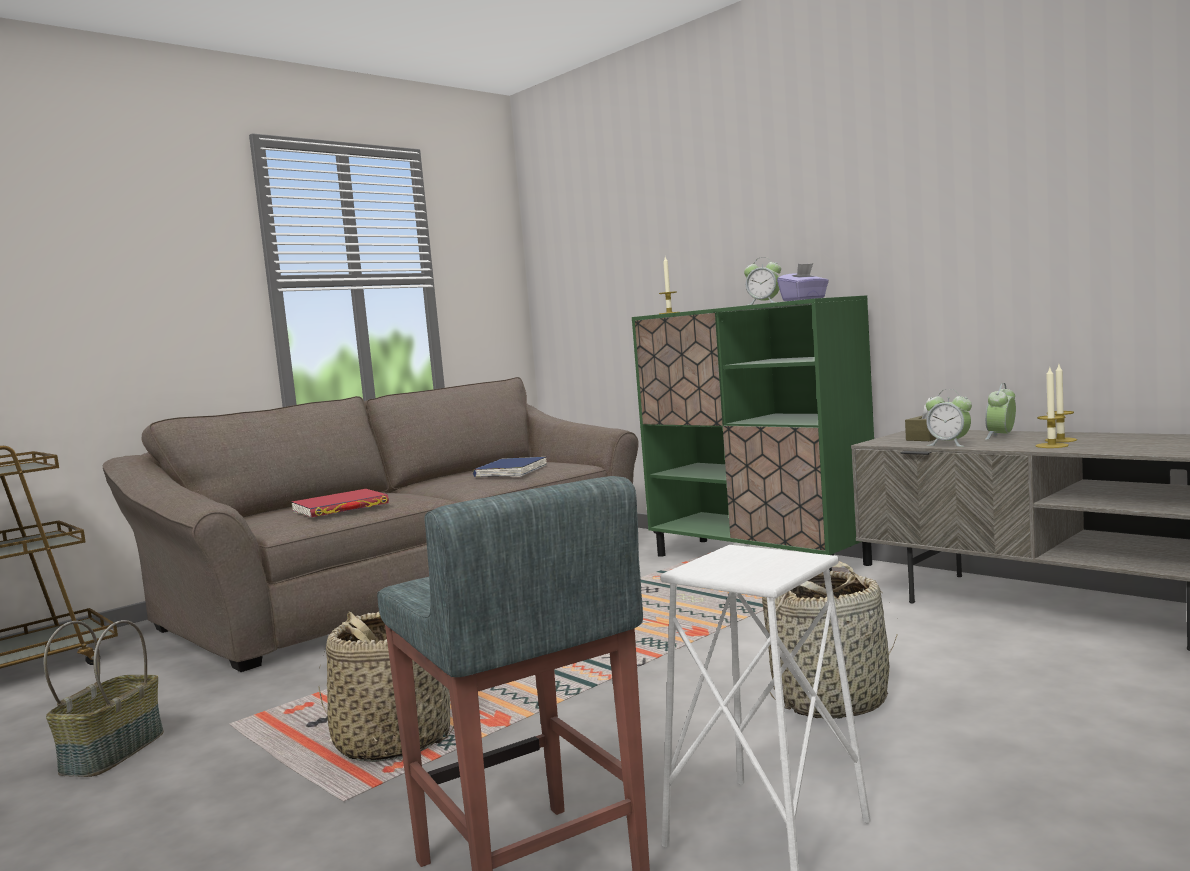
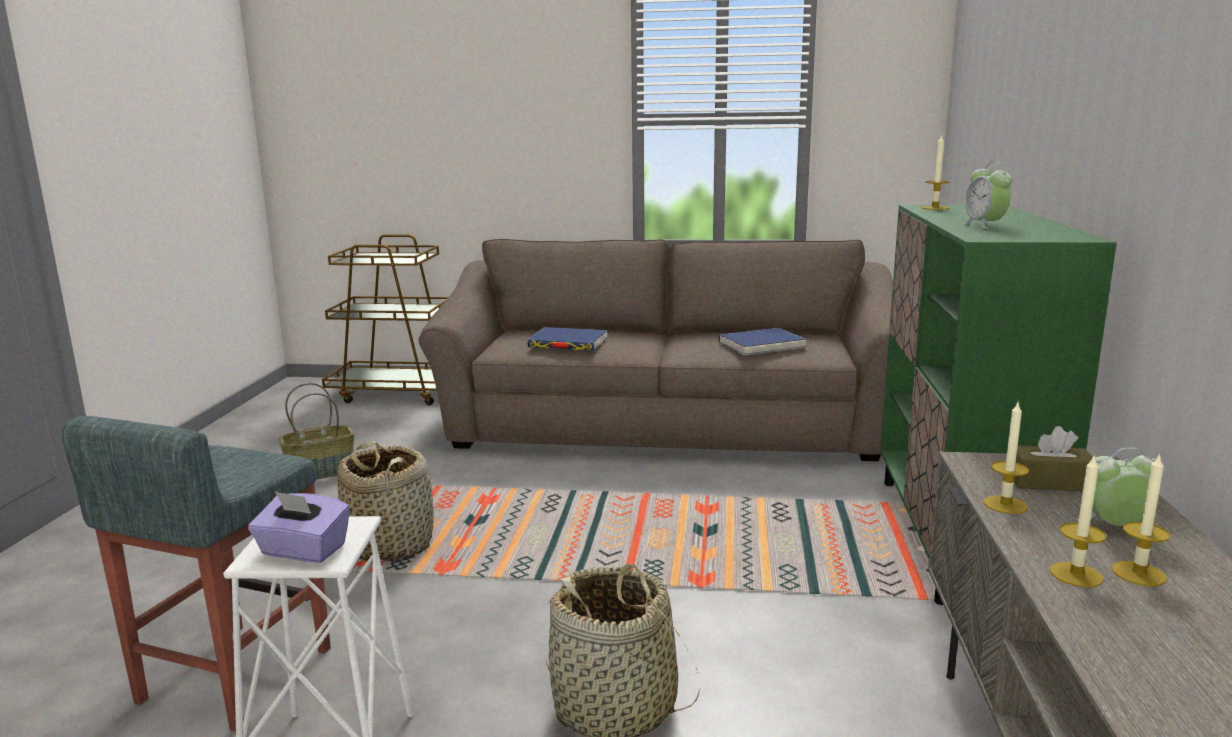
camera: 50 degrees right, 10 degrees up
red book [292,489,389,517] -> blue book [527,327,608,351]
purple tissue box [777,263,829,301] -> purple tissue box moved to [248,491,350,563]
alarm clock [926,389,972,447] -> candle [984,400,1029,514]

